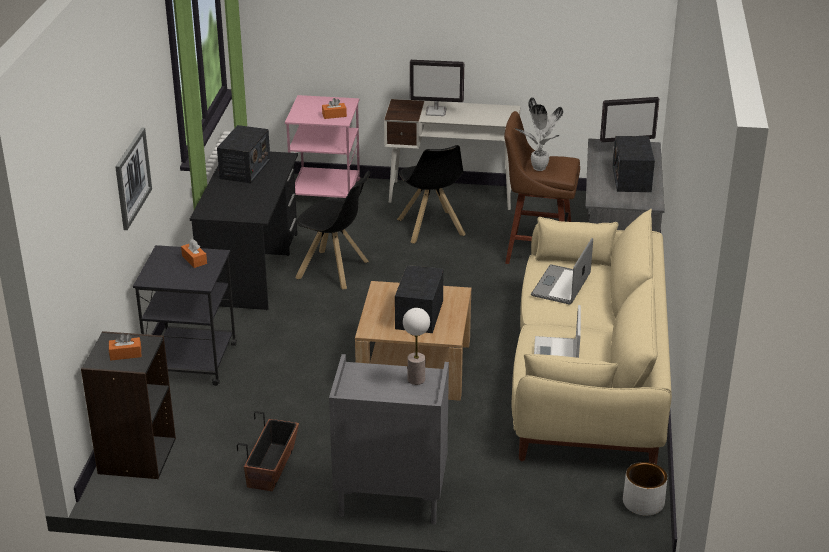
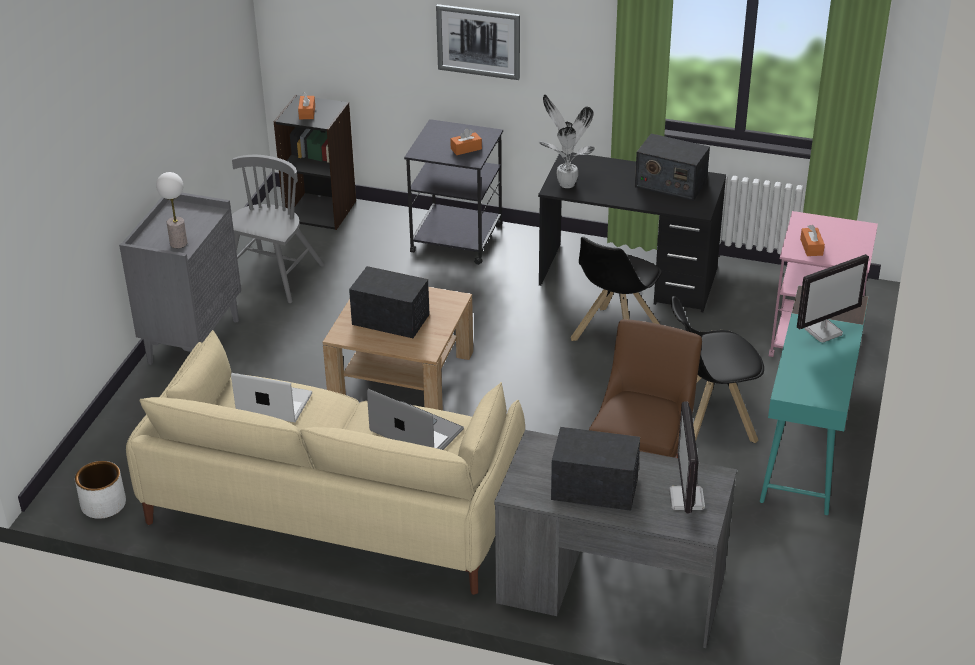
camera: 100 degrees right, 5 degrees up
planter [237,411,299,491] -> grey chair [232,155,324,303]
white desk [384,99,520,210] -> turquoise desk [760,285,869,515]
monitor [410,60,464,116] -> monitor turned 135 degrees counterclockwise [797,254,869,342]
potted plant [515,97,563,171] -> potted plant moved to [539,94,595,188]

